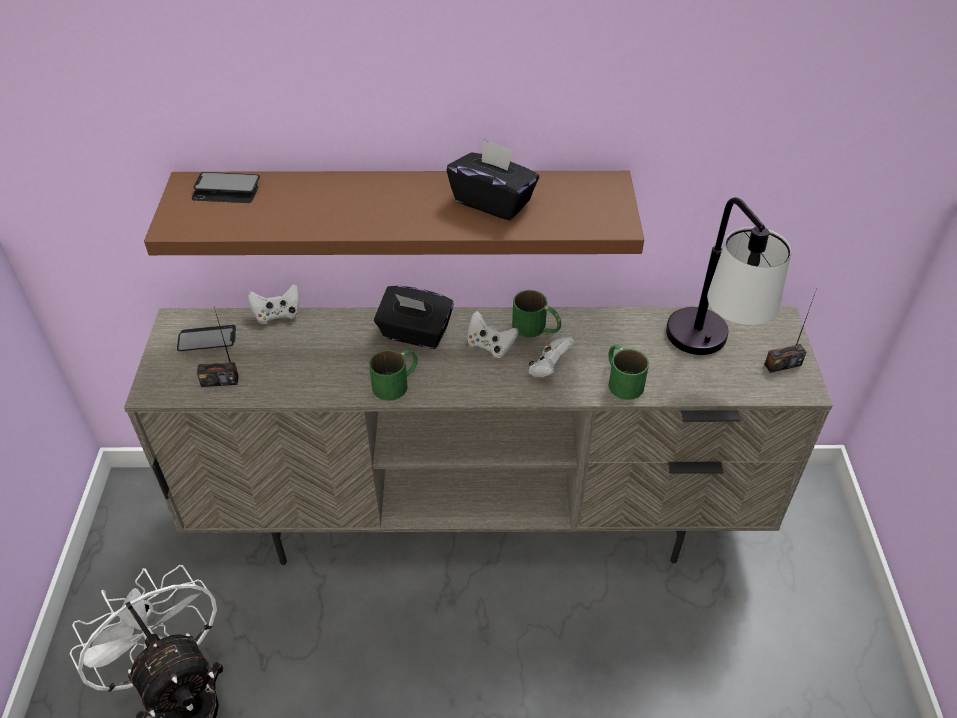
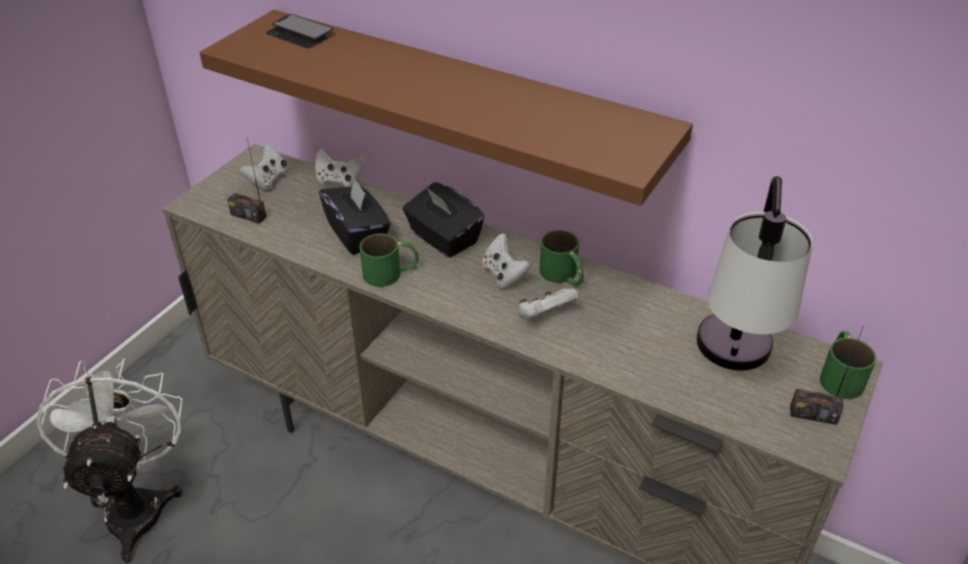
camera: 30 degrees right, 5 degrees down
phone [177,325,236,351] -> white game controller [240,144,287,190]
black tissue box [446,139,539,221] -> black tissue box moved to [319,177,391,255]
green mug [608,345,649,400] -> green mug moved to [820,331,877,399]

